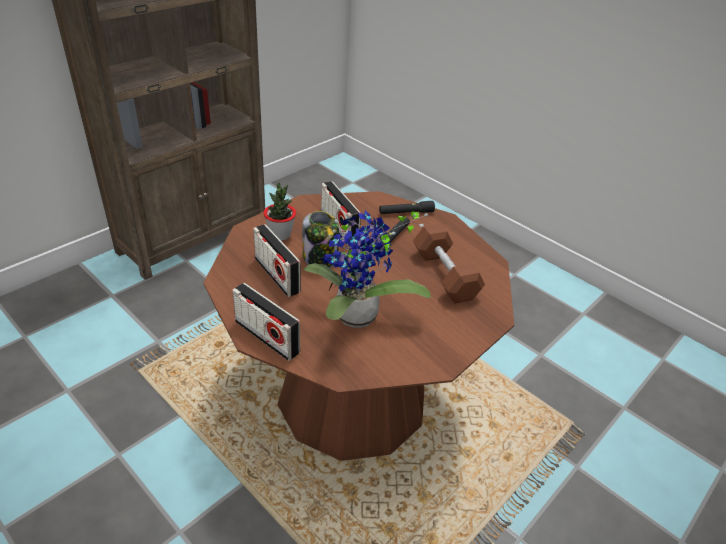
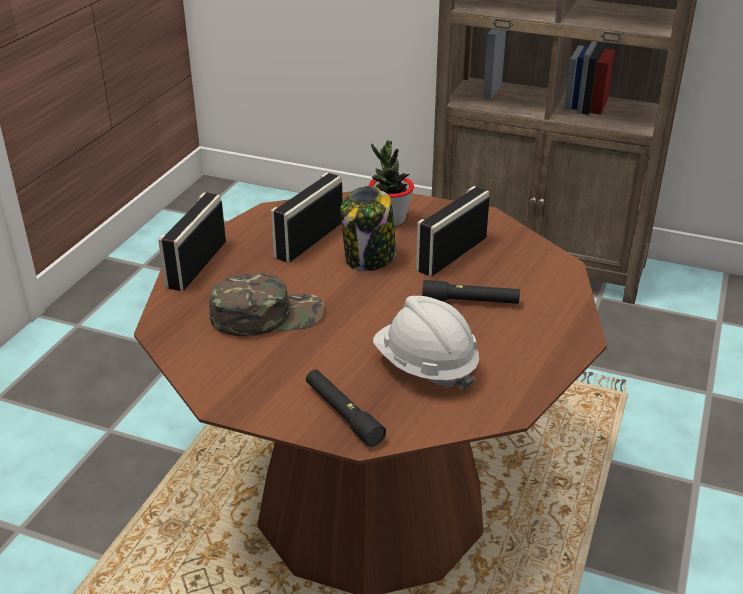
camera: 70 degrees right, 5 degrees down
potted plant [304,211,431,328] -> green cap [209,273,324,337]
black flashlight [379,201,435,214] -> black flashlight moved to [306,369,386,447]
brown dumbbell [413,223,485,304] -> white hard hat [373,296,479,390]

